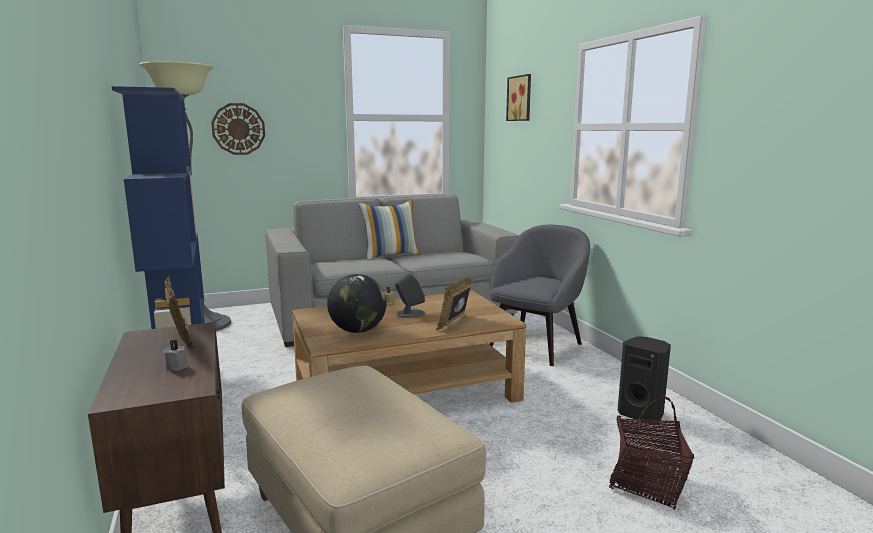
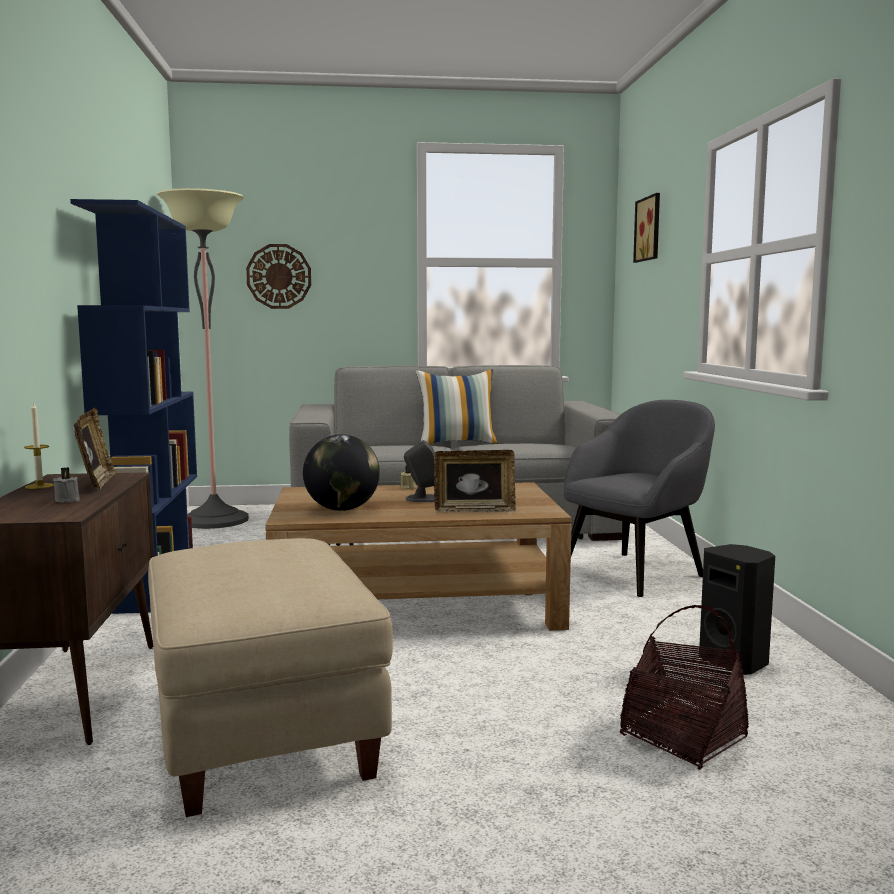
camera: 15 degrees right, 5 degrees down
picture frame [436,275,472,330] -> picture frame turned 135 degrees counterclockwise [434,450,516,512]
none -> candle [24,401,54,489]

